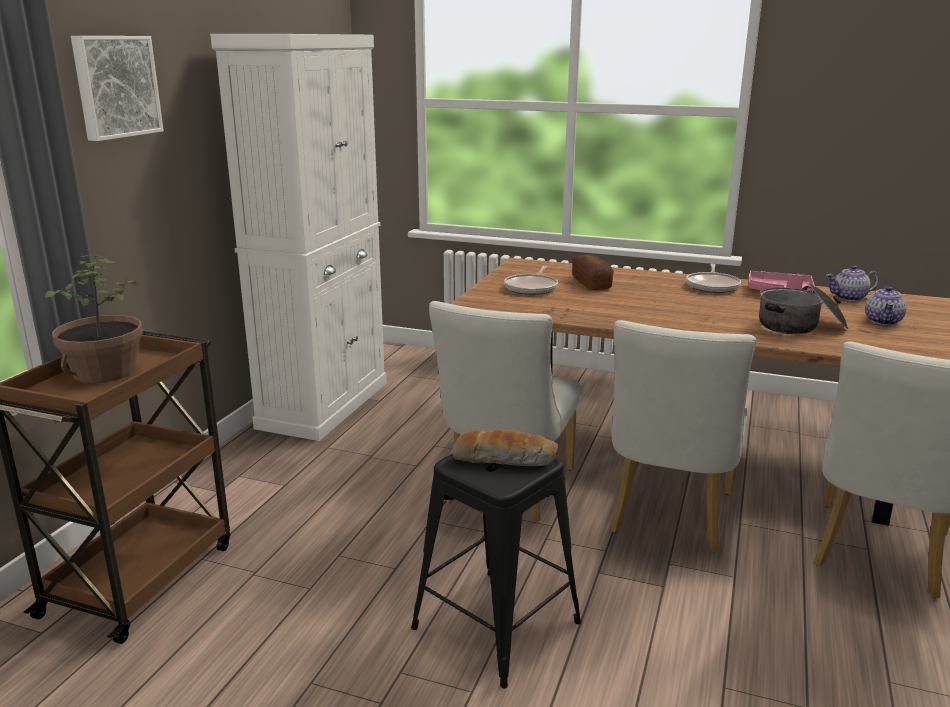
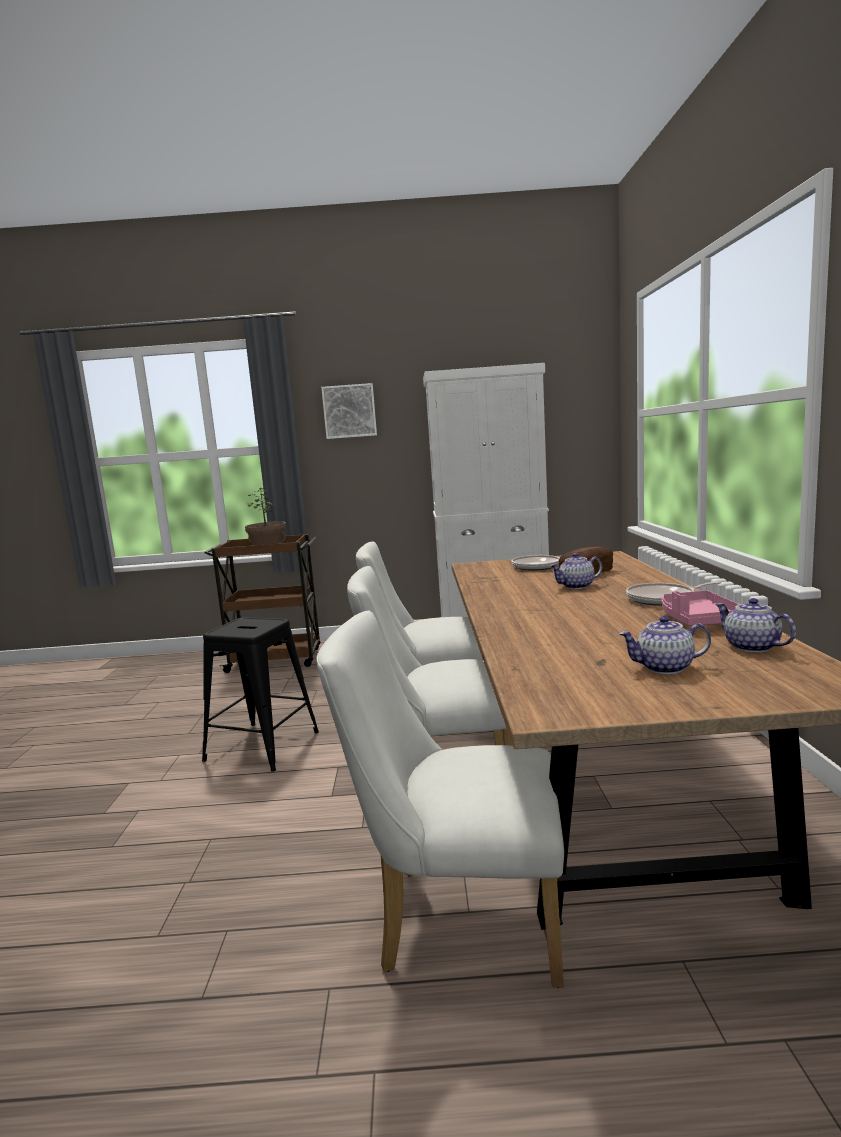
camera: 70 degrees right, 10 degrees down
bread [452,430,558,466] -> none
cooking pot [759,283,849,334] -> none
none -> teapot [549,553,603,589]

